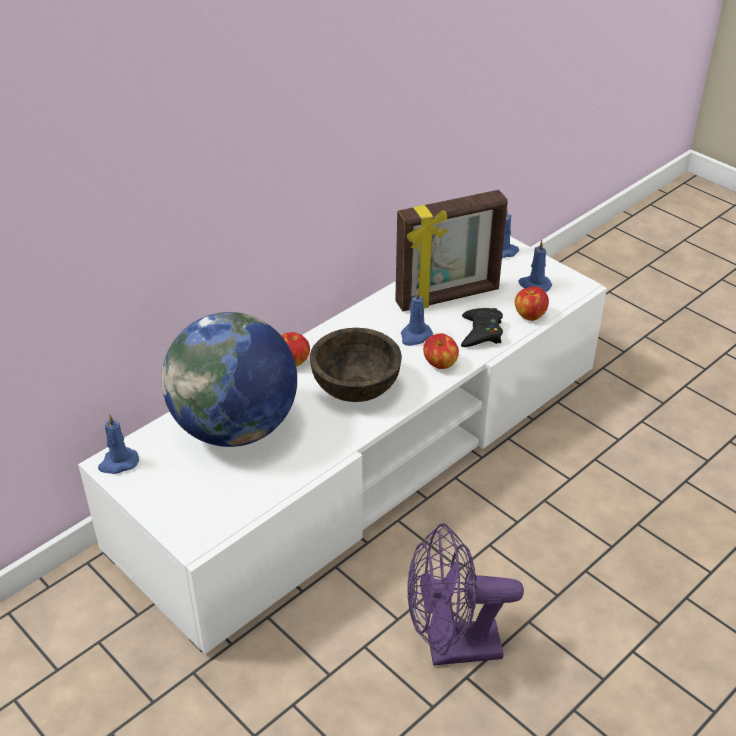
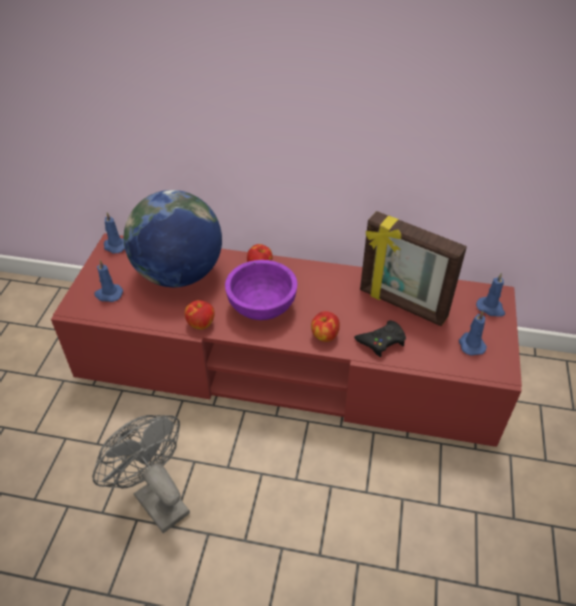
camera: 55 degrees right, 5 degrees up
white tv stand [78,236,607,654] -> red tv stand [51,233,522,447]
brown bowl [310,328,402,402] -> purple bowl [225,260,297,320]
blue candle [401,289,433,346] -> blue candle moved to [94,260,123,302]
purple fan [407,523,524,666] -> grey fan [92,415,190,533]
apple [515,286,549,321] -> apple moved to [185,300,215,330]

